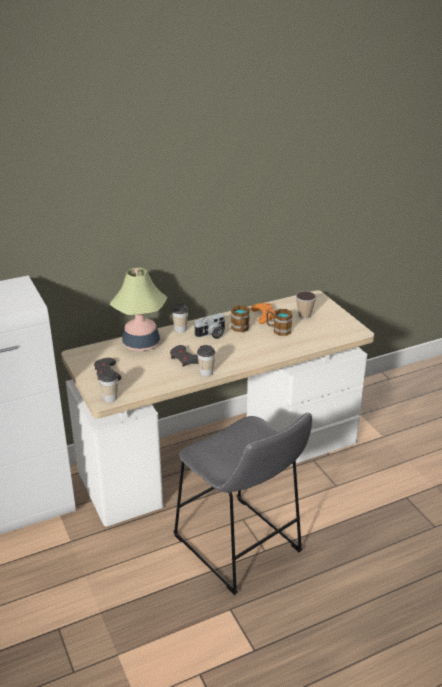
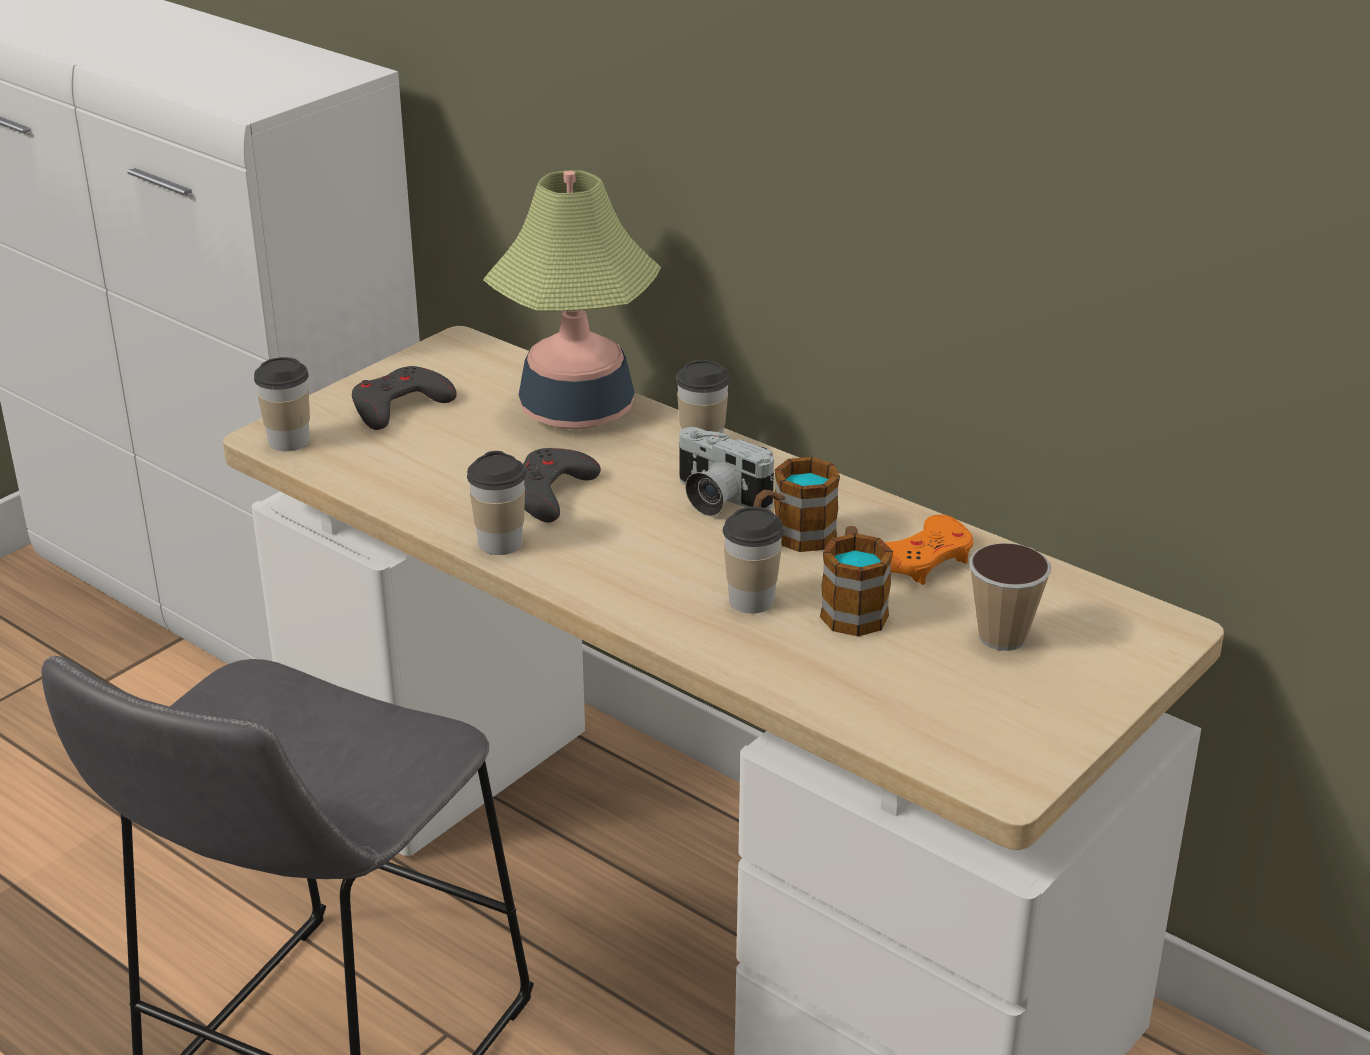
camera: 65 degrees right, 0 degrees up
none -> cup [723,506,784,614]

